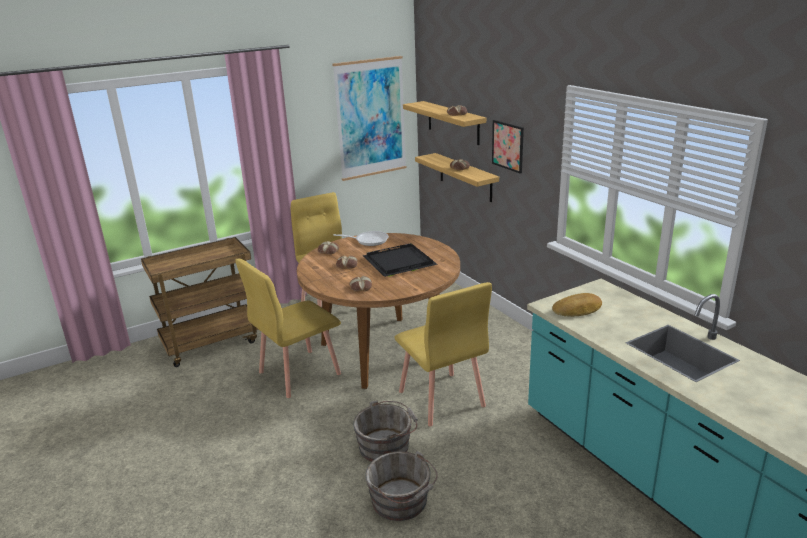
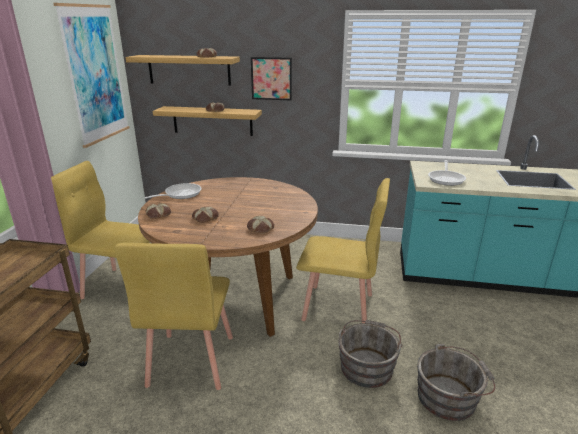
camera: 50 degrees left, 0 degrees up
black tray [363,243,438,277] -> none
bread [552,293,602,317] -> frying pan [428,160,466,186]

